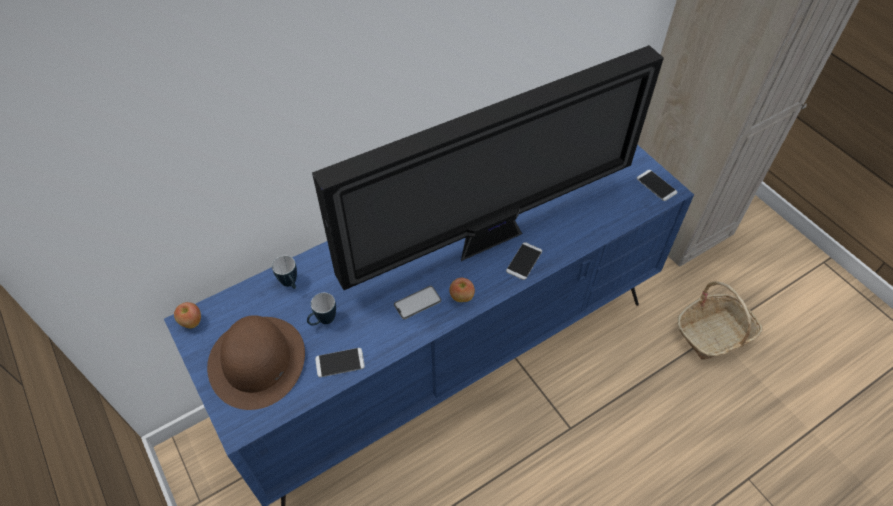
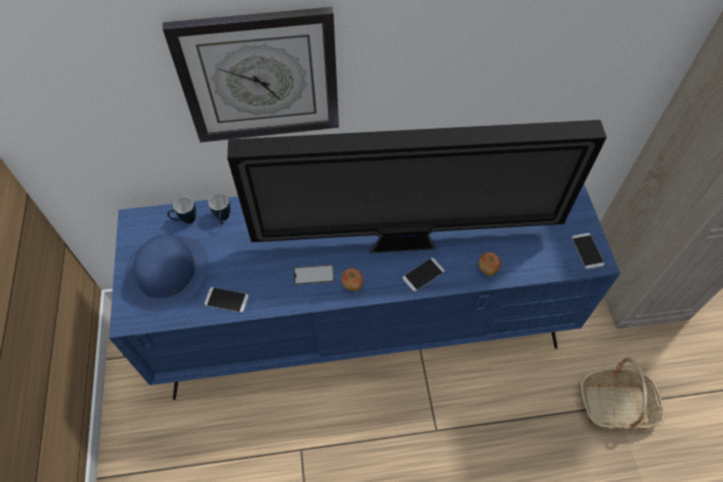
camera: 25 degrees right, 5 degrees up
apple [174,302,201,329] -> apple moved to [479,252,501,276]
brown hat [207,315,305,410] -> blue hat [124,234,208,312]
mug [307,293,336,326] -> mug moved to [167,197,196,224]
none -> wall clock [163,7,339,142]

